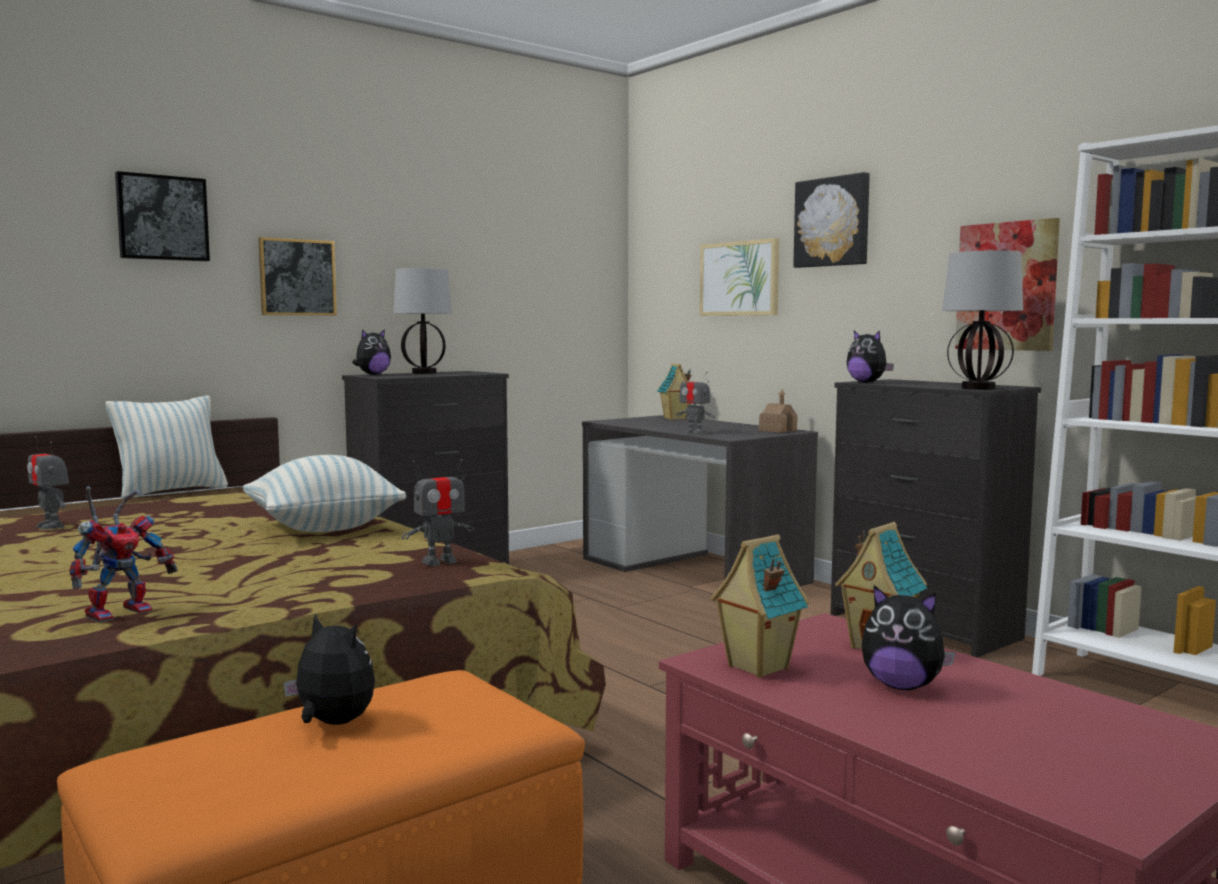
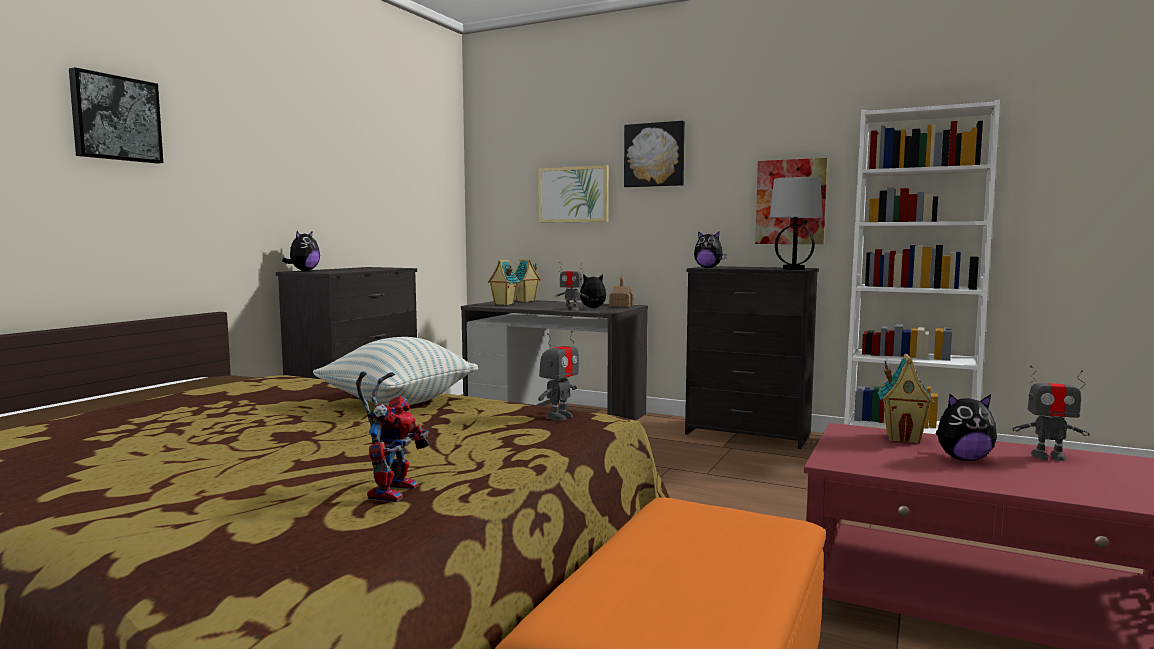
camera: 25 degrees left, 0 degrees up
toy robot [27,436,69,530] -> toy robot moved to [1012,366,1090,461]
pillow [106,396,228,499] -> none
picture [258,237,337,316] -> none
plush toy [283,614,375,725] -> plush toy moved to [577,274,606,308]
table lamp [393,268,452,374] -> none
toy house [711,534,809,678] -> toy house moved to [488,260,519,305]

